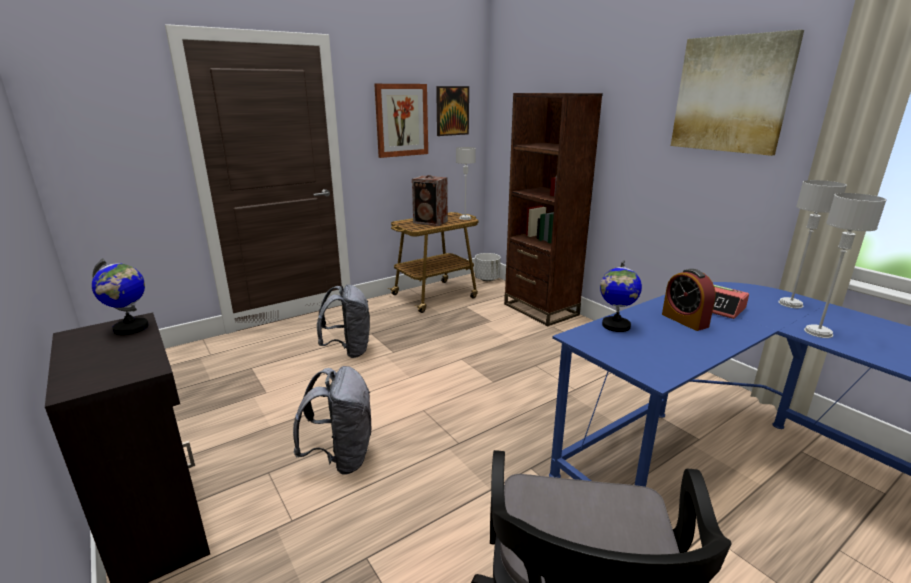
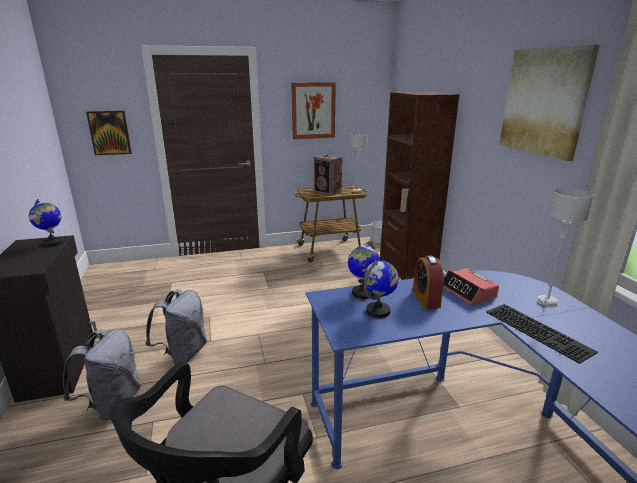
camera: 20 degrees right, 0 degrees up
grey backpack [317,284,370,358] -> grey backpack moved to [63,329,141,420]
picture [436,86,469,136] -> picture moved to [86,111,132,155]
grey table lamp [804,193,886,338] -> keyboard [486,304,598,364]
none -> globe [363,260,399,318]

